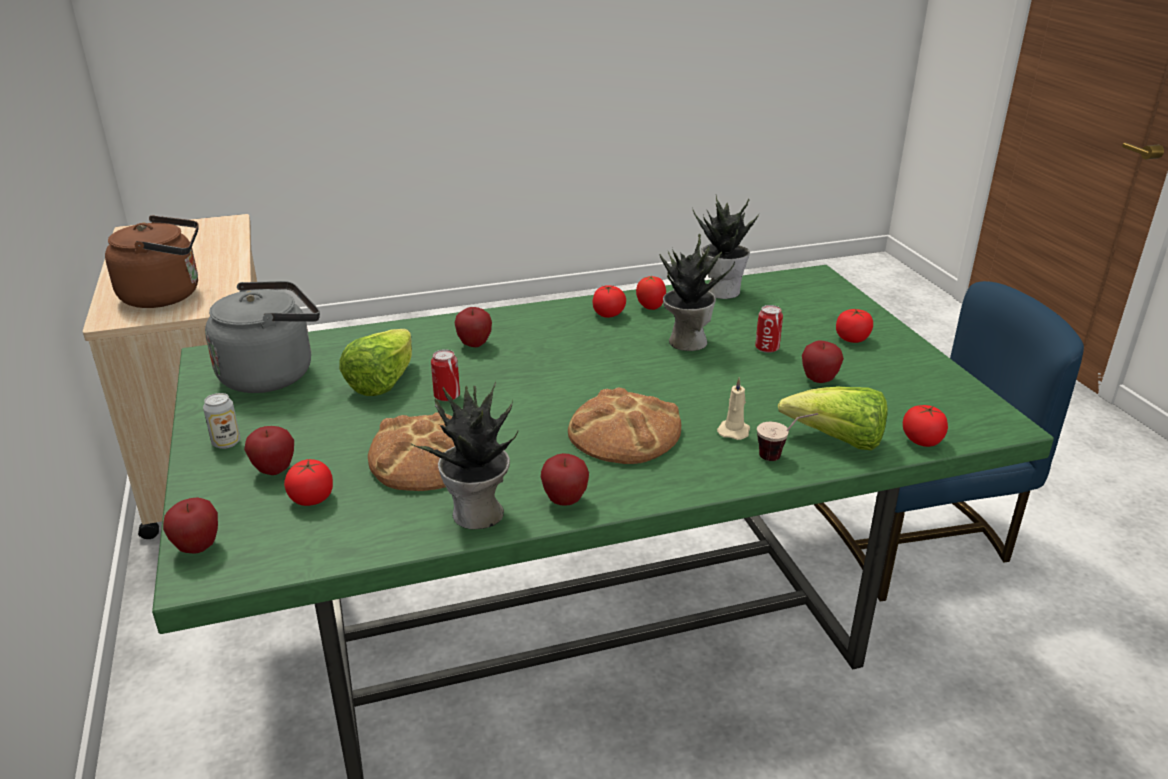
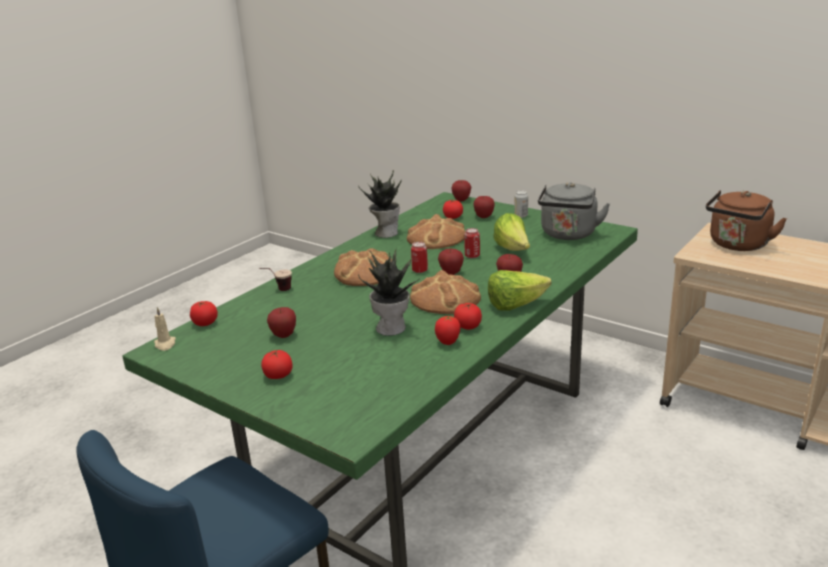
camera: 145 degrees right, 5 degrees down
apple [541,453,589,506] -> apple moved to [438,249,464,275]
potted plant [693,195,759,299] -> none
beige candle [717,377,750,440] -> beige candle moved to [154,307,176,351]
can [755,305,783,353] -> can moved to [411,242,428,273]
lettuce [778,386,888,450] -> lettuce moved to [488,270,552,311]
none -> bread [410,270,481,314]

